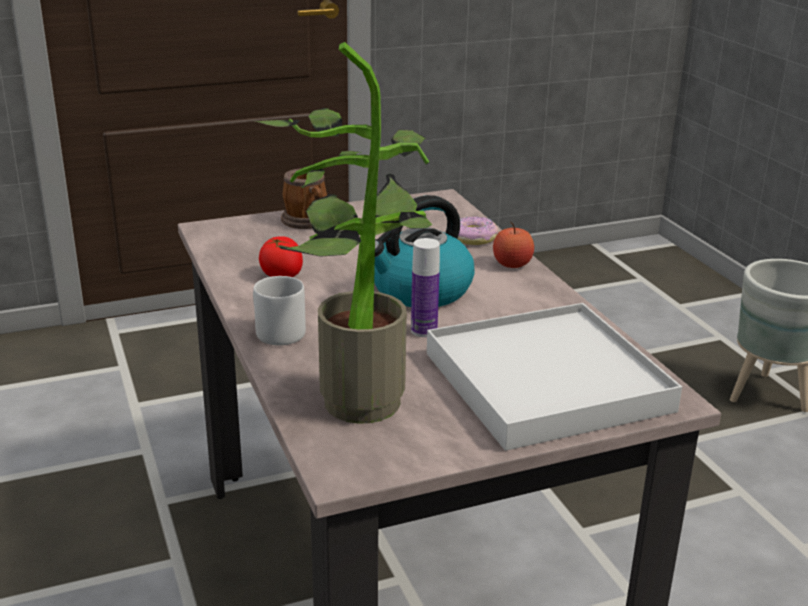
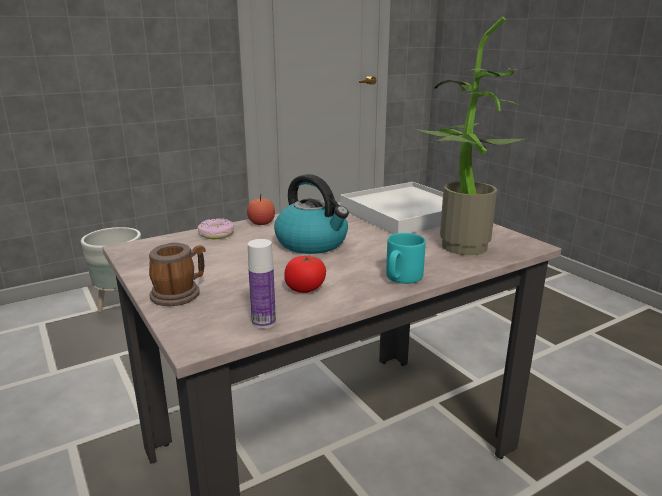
camera: 100 degrees left, 5 degrees down
grey mug [253,276,306,345] -> turquoise mug [386,233,426,284]
bottle [411,238,440,337] -> bottle moved to [248,239,276,329]

